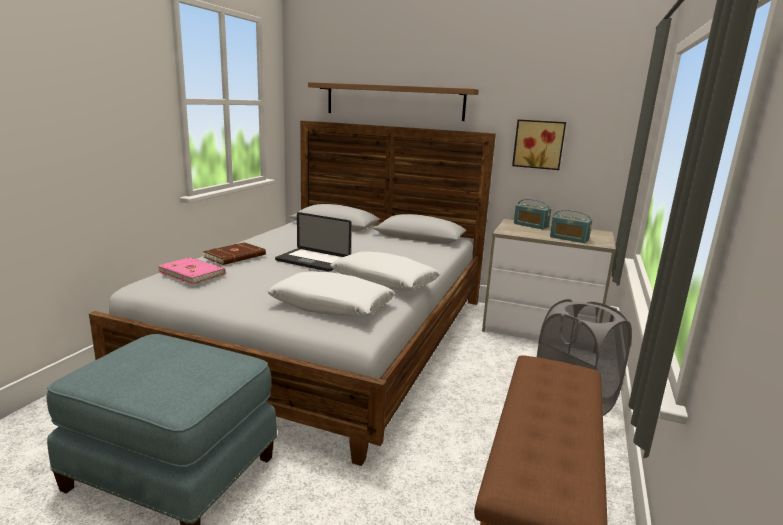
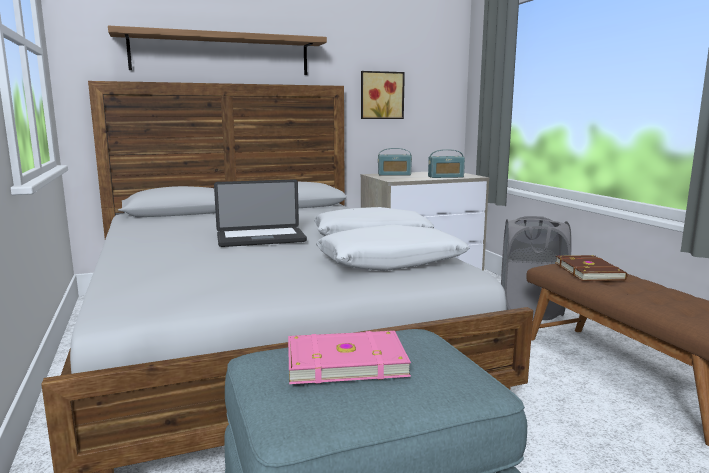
camera: 40 degrees left, 5 degrees down
pink book [158,257,226,285] -> pink book moved to [288,331,411,384]
brown book [203,242,266,265] -> brown book moved to [555,255,627,281]

